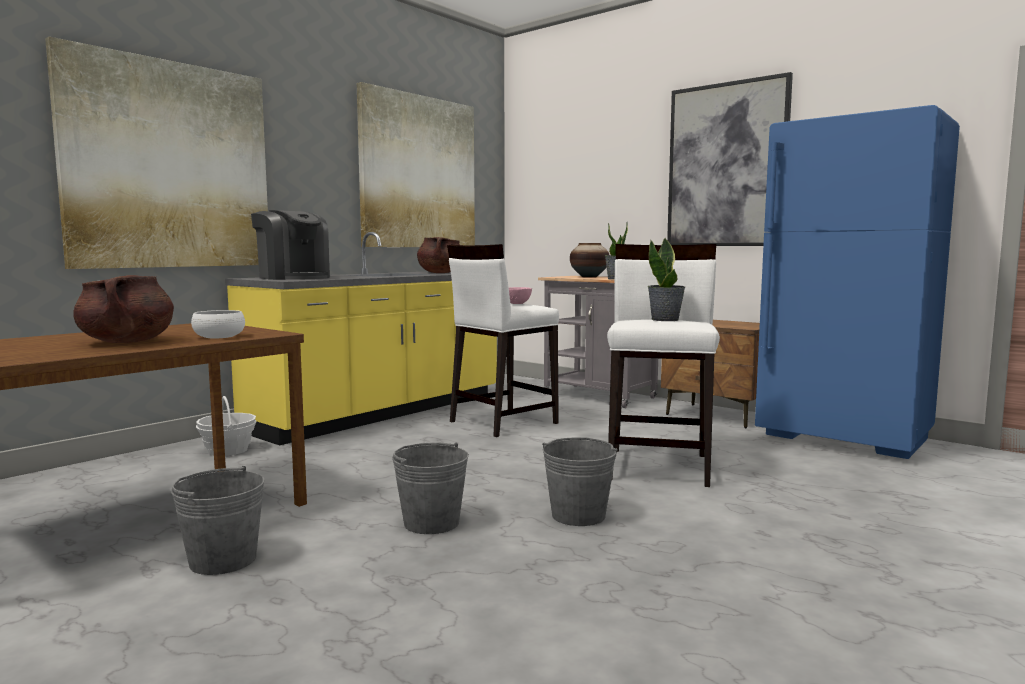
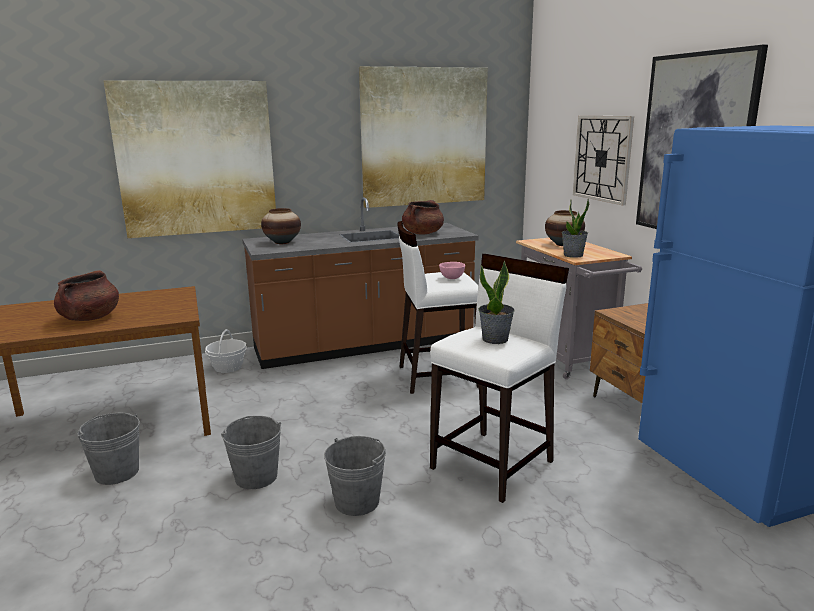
camera: 30 degrees right, 10 degrees up
white bowl [191,310,245,338] -> none
yellow counter [225,232,497,445] -> brown counter [242,197,478,369]
coffee machine [251,210,330,280] -> vase [261,208,301,244]
none -> wall clock [573,116,634,206]

